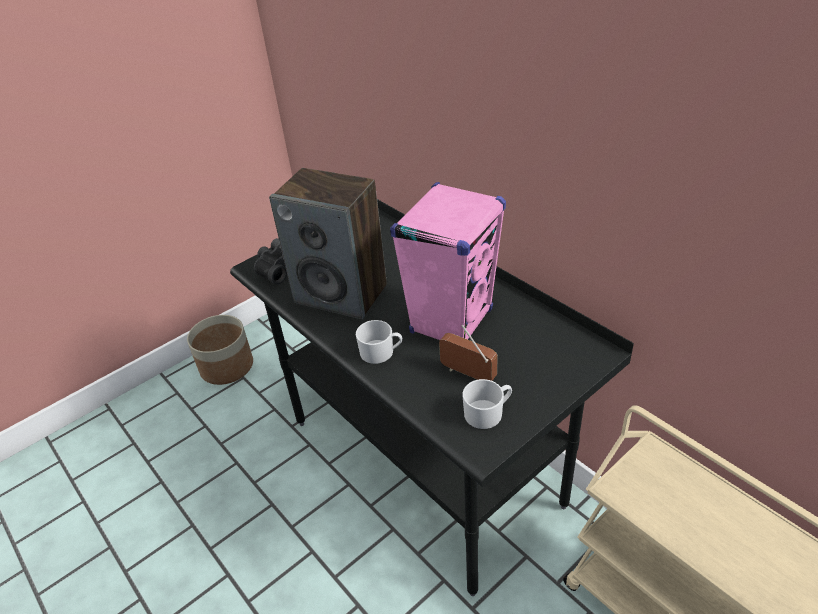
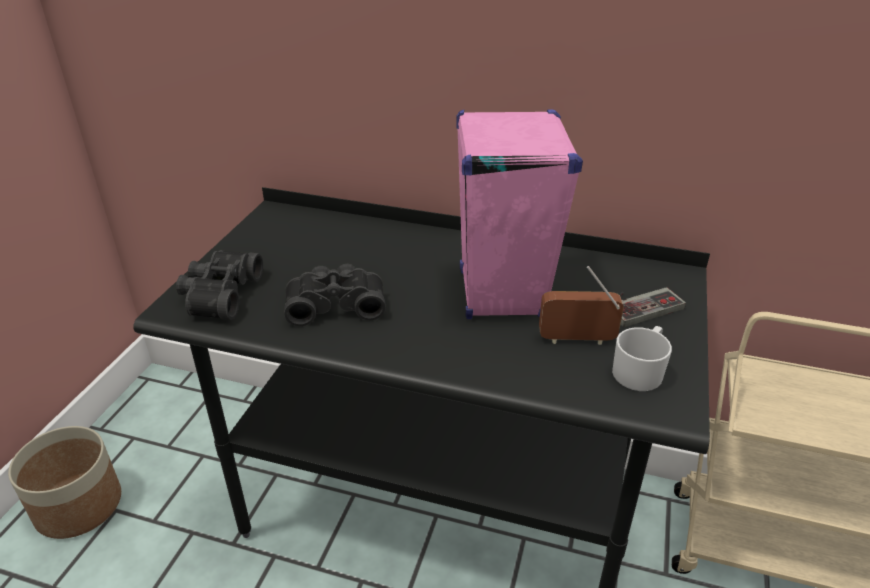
camera: 35 degrees left, 5 degrees down
speaker [269,168,387,319] -> black binoculars [284,264,386,326]
white mug [356,320,402,364] -> none
none -> game controller [619,287,686,327]

